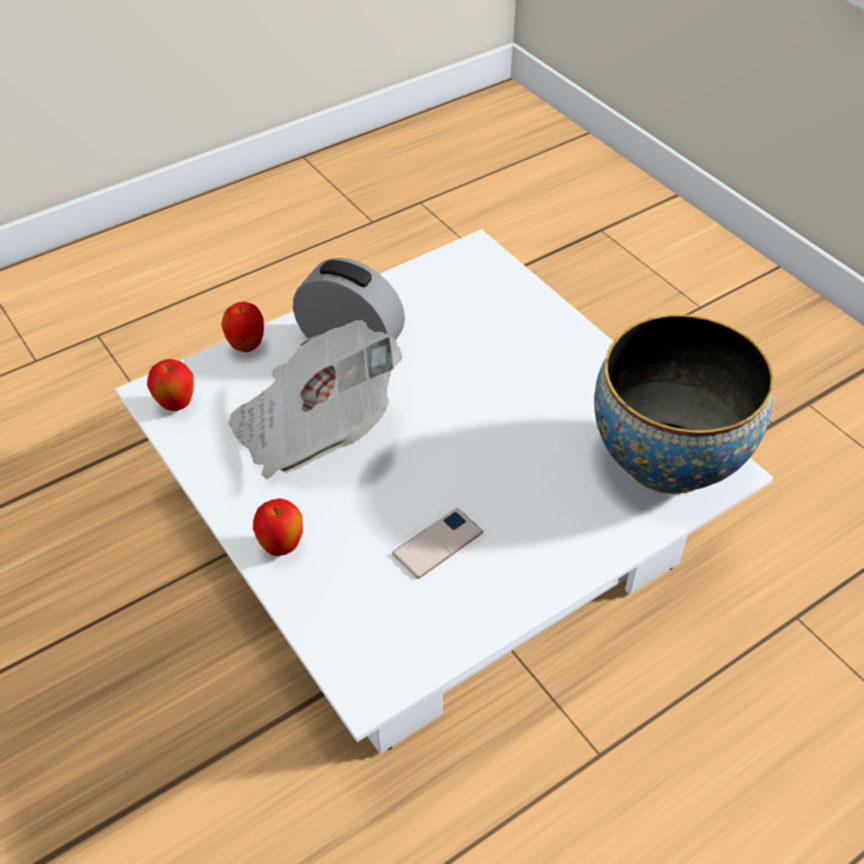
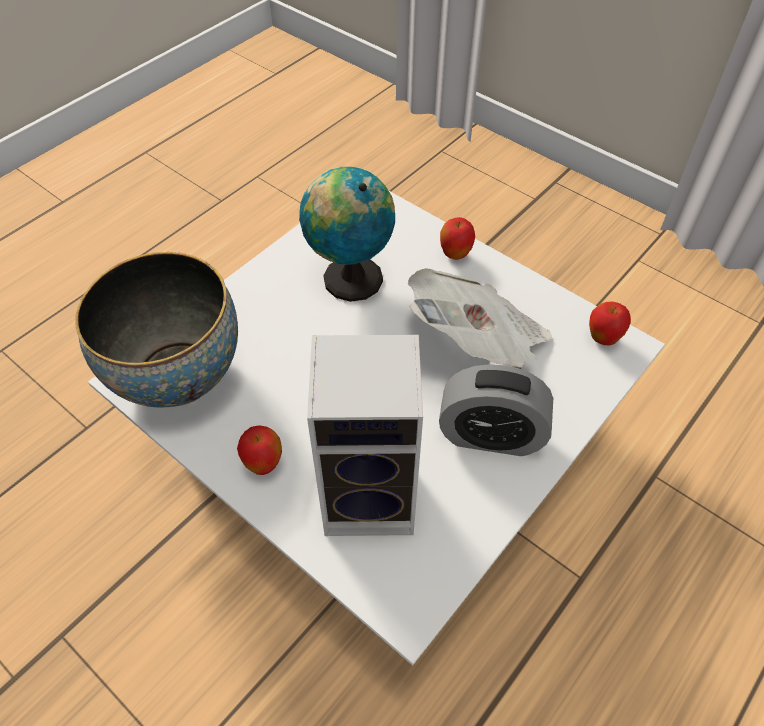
camera: 165 degrees right, 5 degrees up
apple [221,301,264,352] -> apple moved to [237,425,282,475]
phone [392,508,483,579] -> globe [299,167,395,302]
none -> speaker [307,335,423,536]

